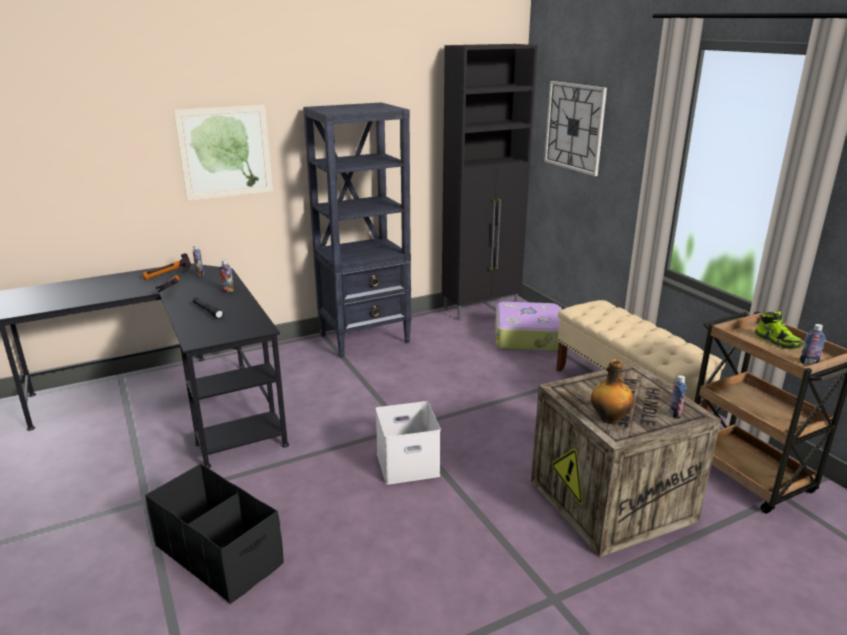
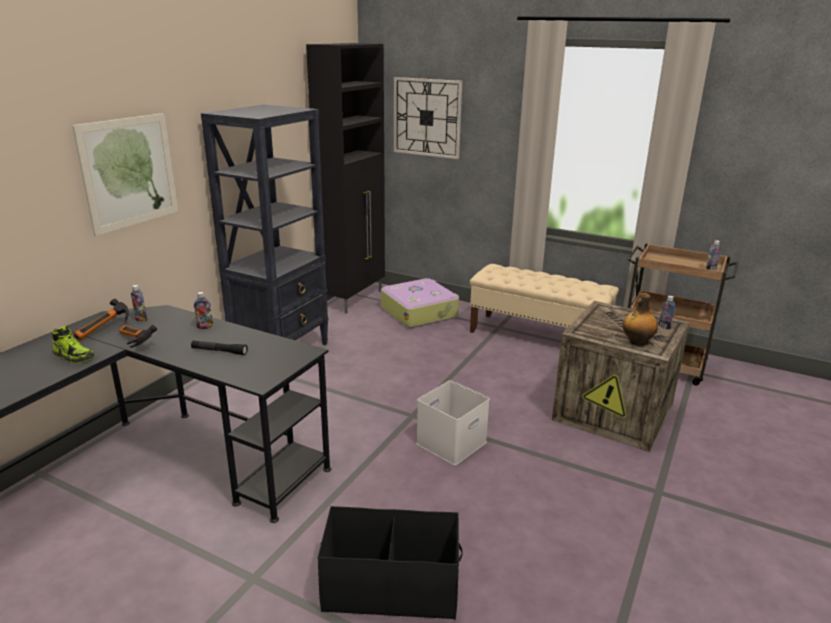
camera: 35 degrees left, 0 degrees up
shoe [755,311,804,349] -> shoe moved to [52,326,95,363]

